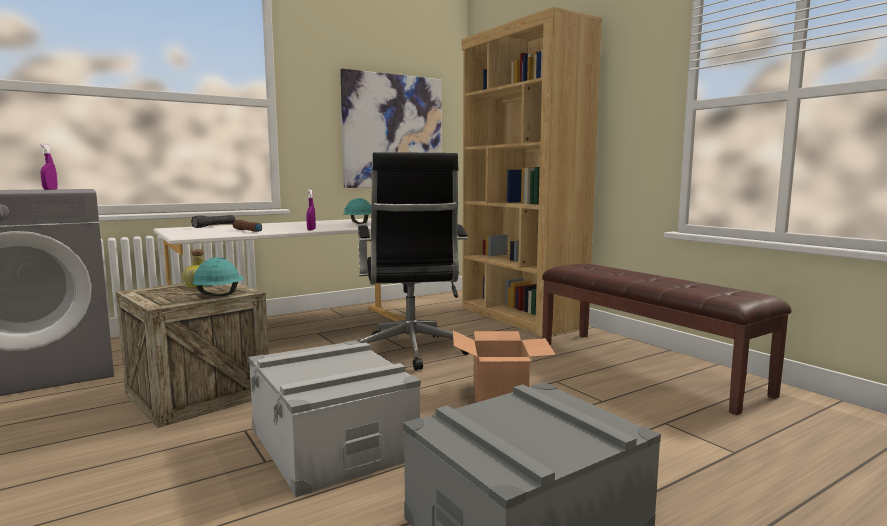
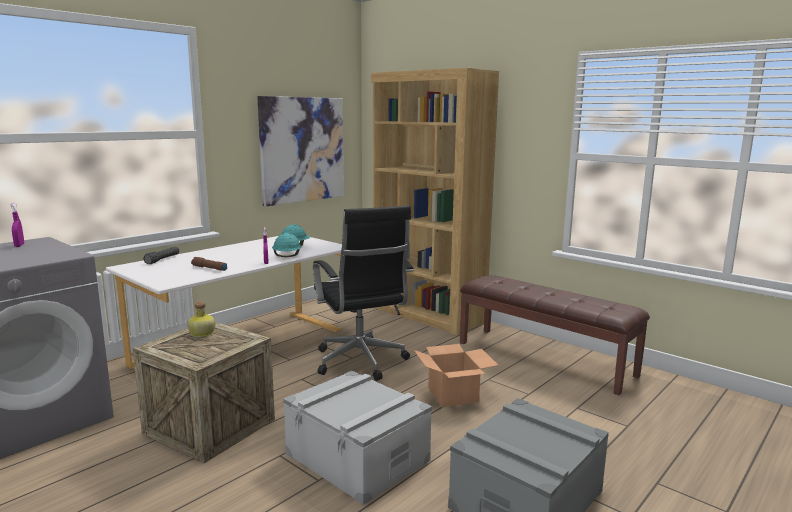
camera: 15 degrees left, 5 degrees up
turquoise hard hat [192,257,244,296] -> turquoise hard hat moved to [272,233,302,257]

